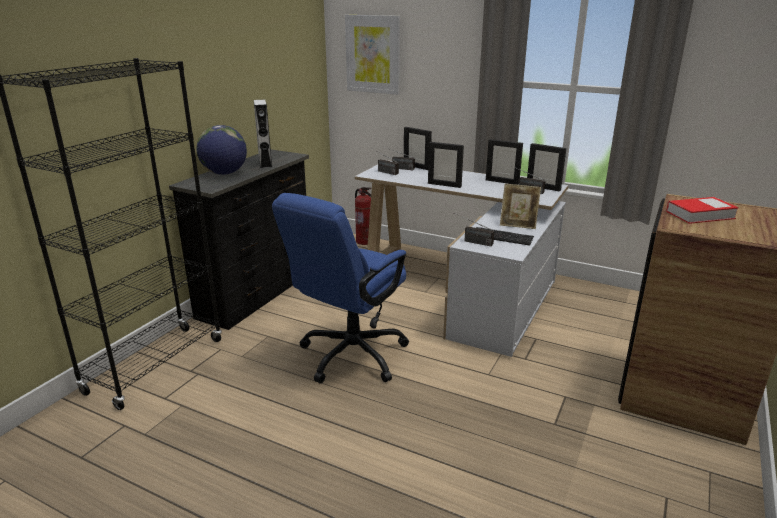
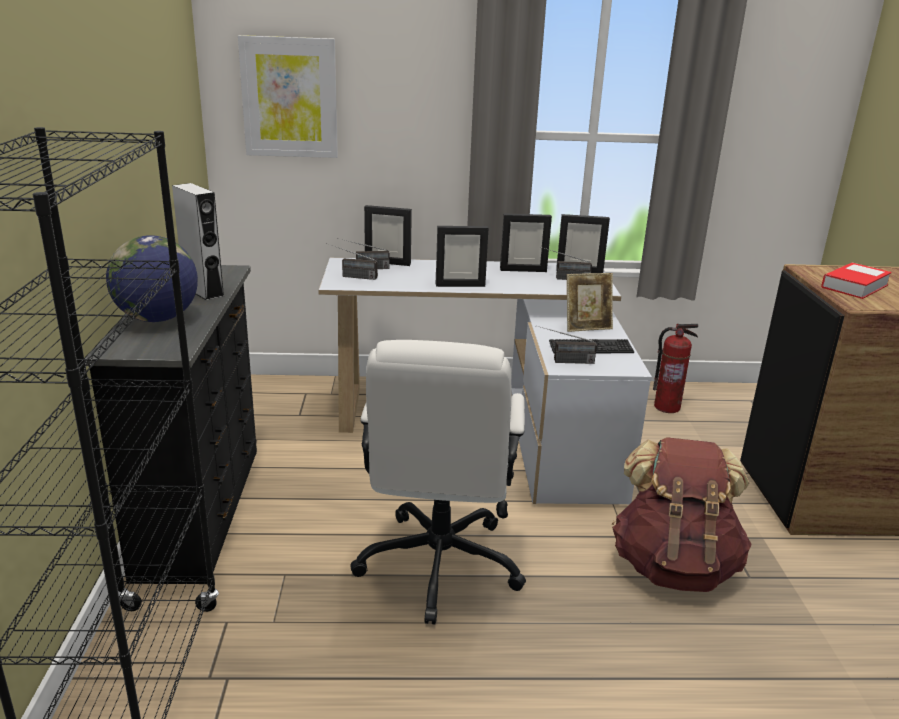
camera: 30 degrees left, 0 degrees up
blue office chair [272,193,409,384] -> white office chair [350,340,526,624]
fire extinguisher [355,187,371,245] -> fire extinguisher moved to [653,324,698,413]
none -> brown backpack [612,437,752,592]

